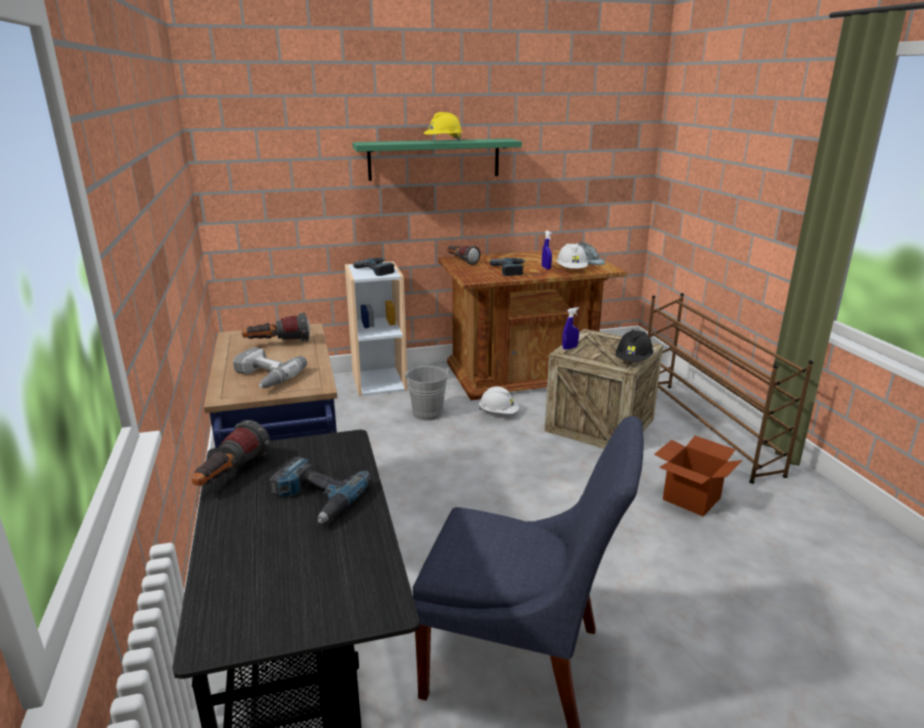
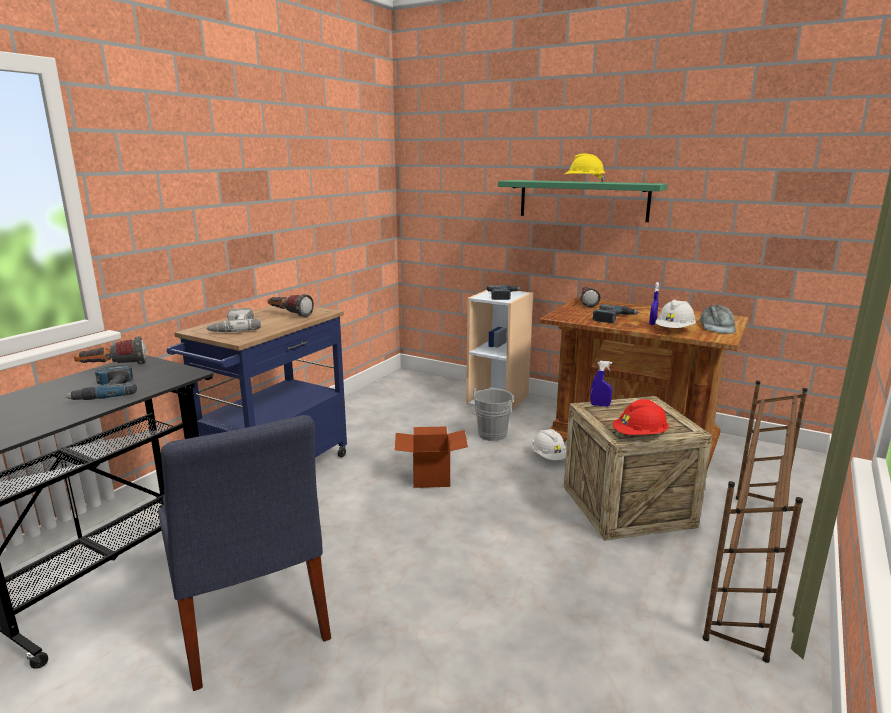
camera: 45 degrees right, 5 degrees down
black hard hat [616,330,654,362] -> red hard hat [612,399,669,435]
cardboard box [654,436,743,516] -> cardboard box moved to [395,426,468,488]

